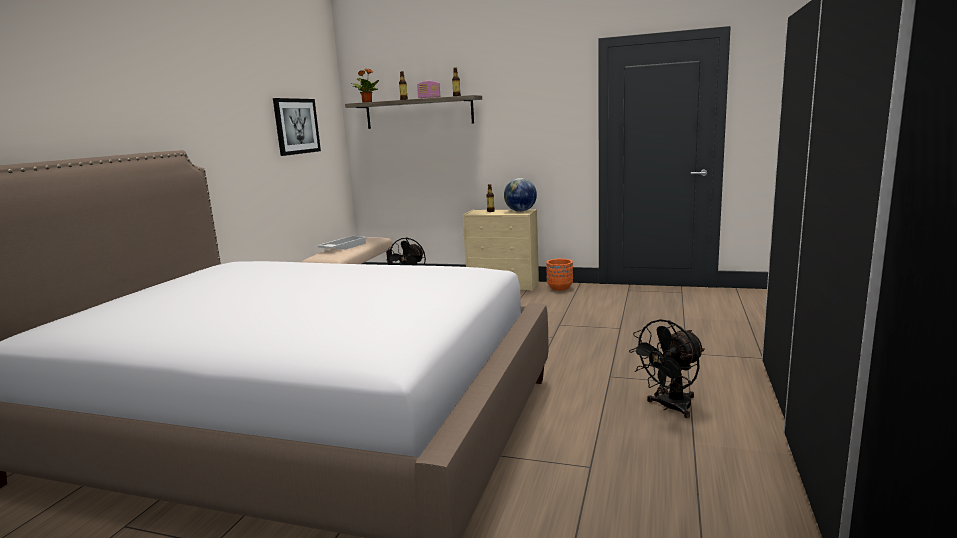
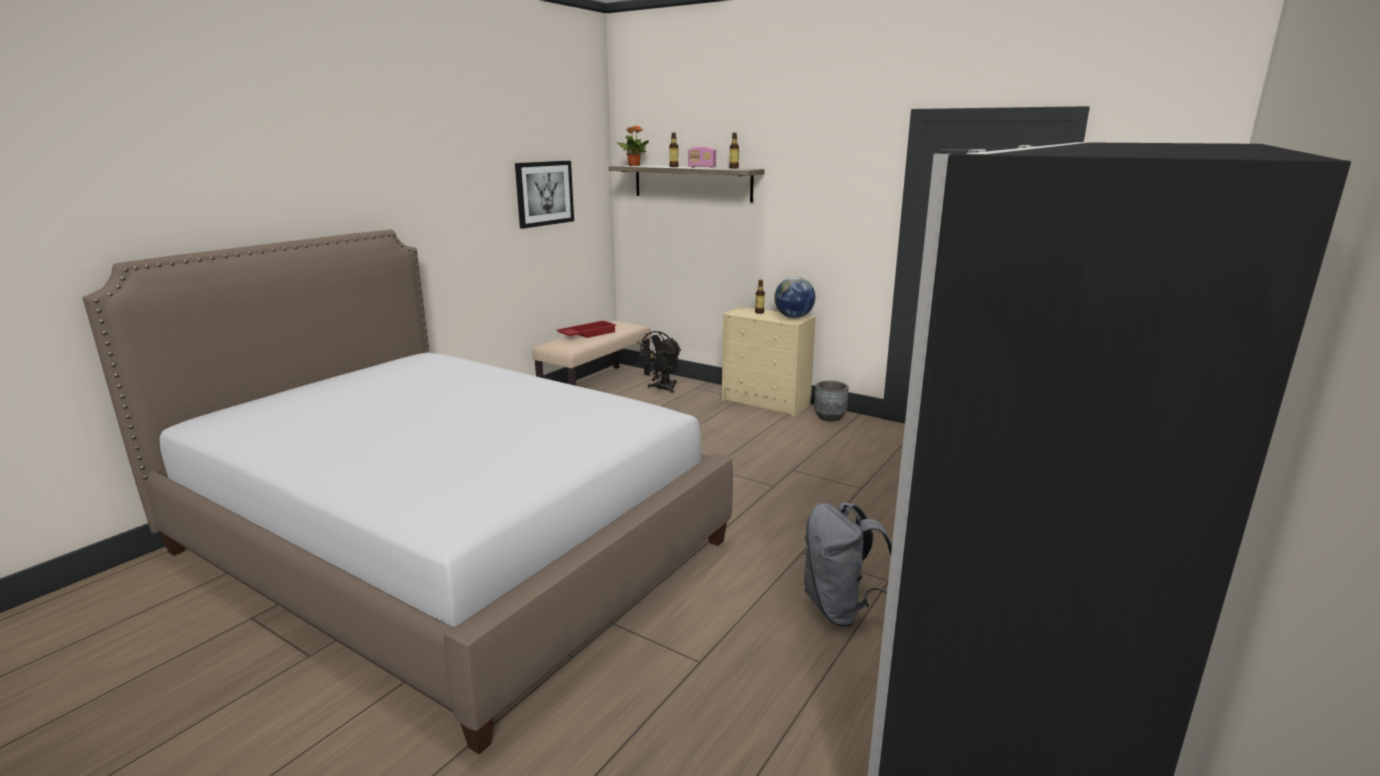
camera: 15 degrees right, 5 degrees up
white tray [316,236,367,250] -> red tray [556,320,616,338]
orange planter [546,259,573,291] -> grey planter [814,381,849,422]
black fan [629,319,705,418] -> grey backpack [803,502,892,627]

